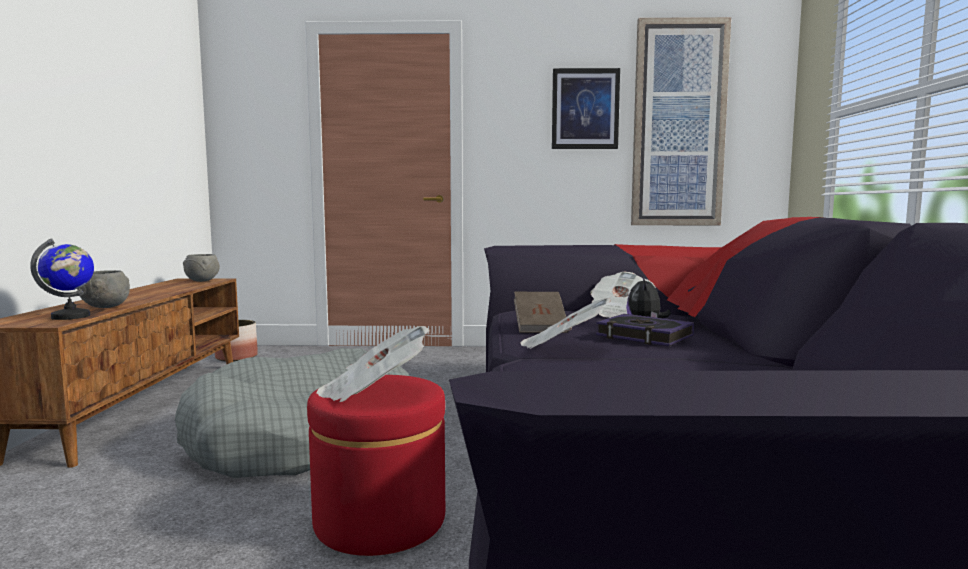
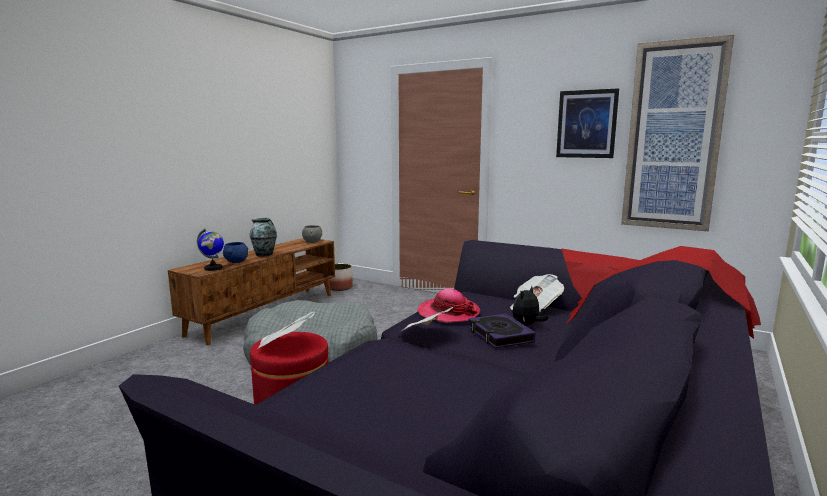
camera: 30 degrees right, 5 degrees up
grey bowl [77,270,130,308] -> blue bowl [223,242,248,263]
brown book [514,292,568,333] -> hat [418,289,480,323]
none -> vase [250,218,277,257]

